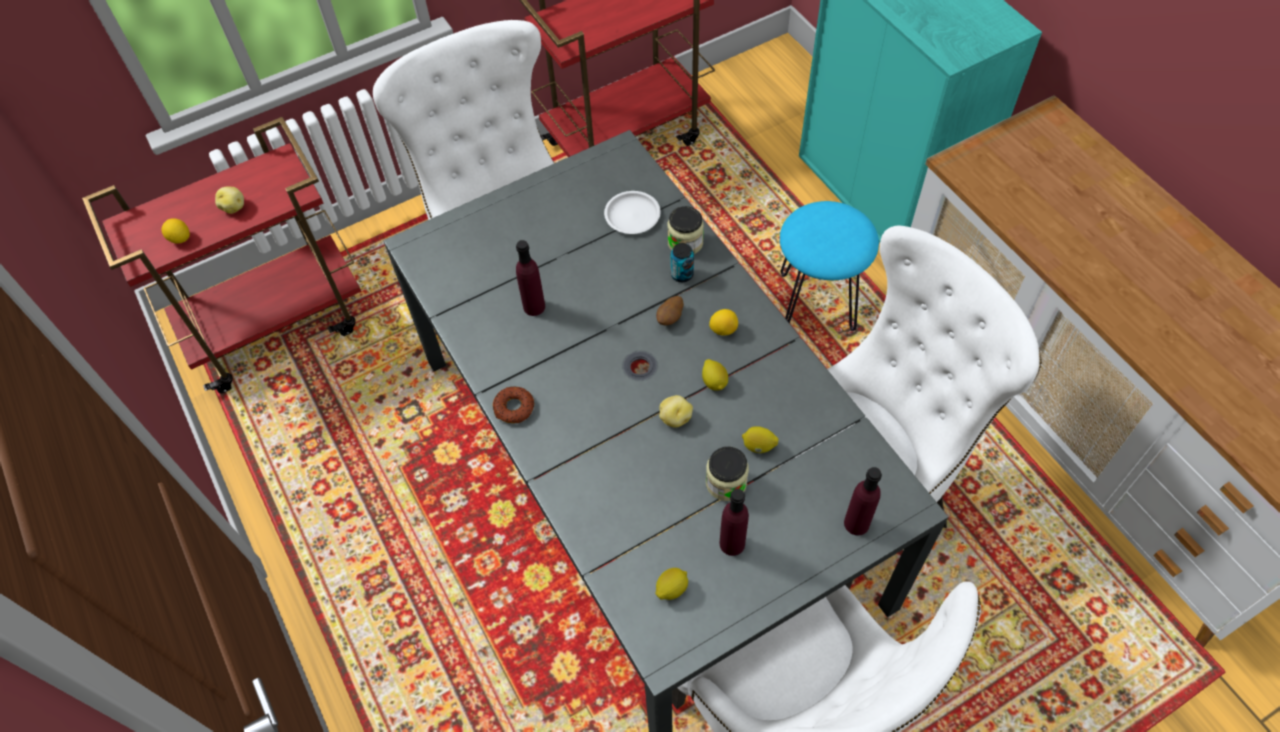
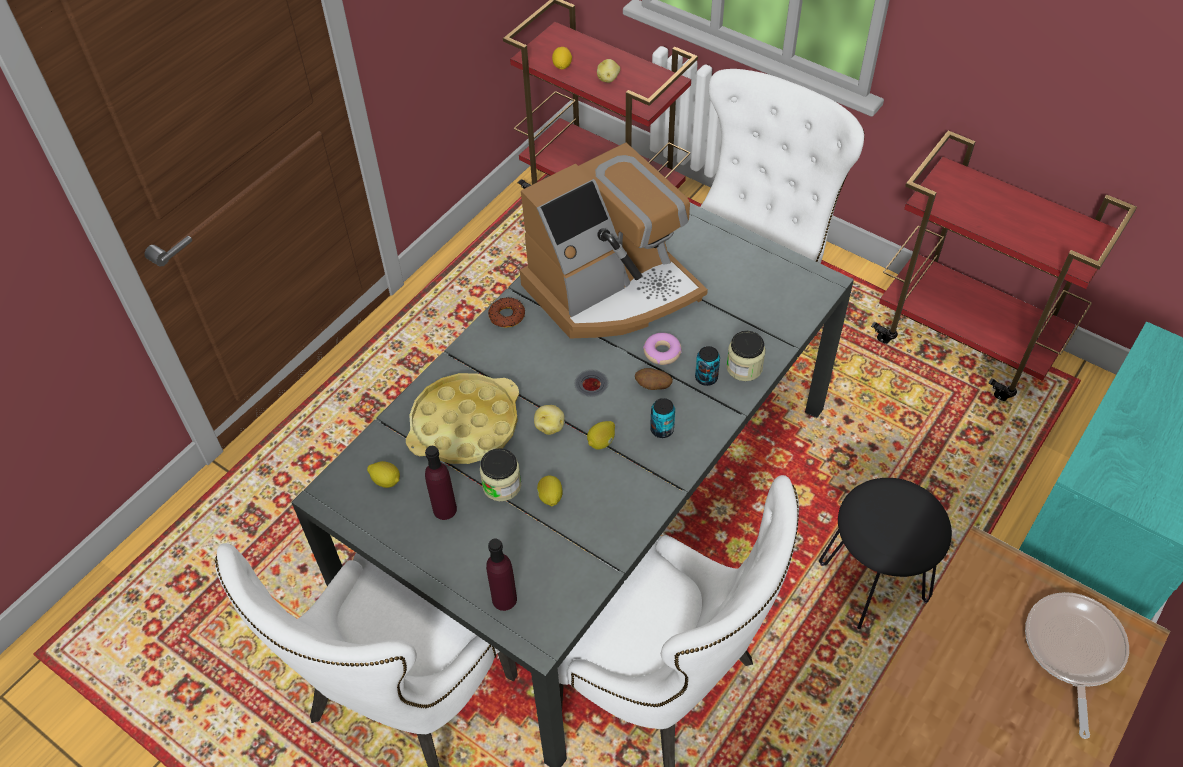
camera: 65 degrees right, 5 degrees down
purple bottle [516,240,545,316] -> coffee machine [520,143,708,338]
white plate [604,191,661,234] -> none
lemon [709,309,738,336] -> can [650,398,675,438]
turquoise stool [780,201,879,331] -> black stool [819,478,952,629]
none -> yellow tray [406,373,519,464]
none -> donut [643,333,681,365]
none -> frying pan [1025,592,1129,739]

